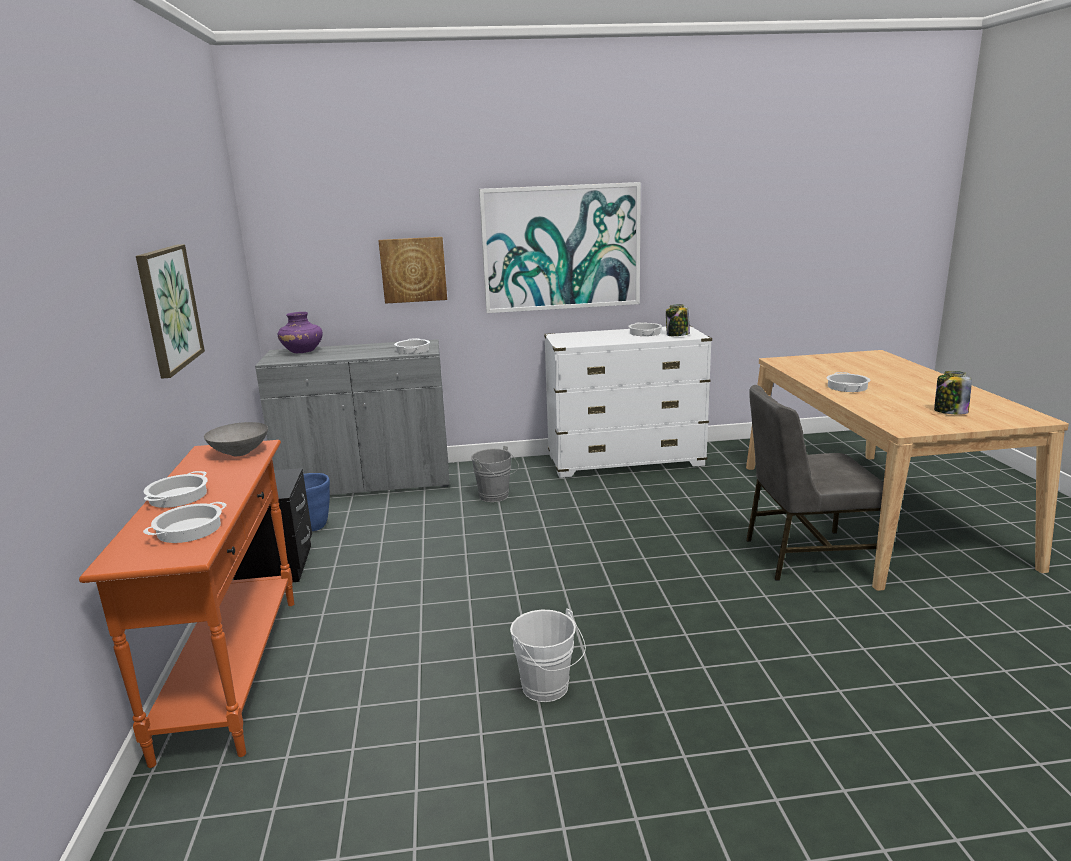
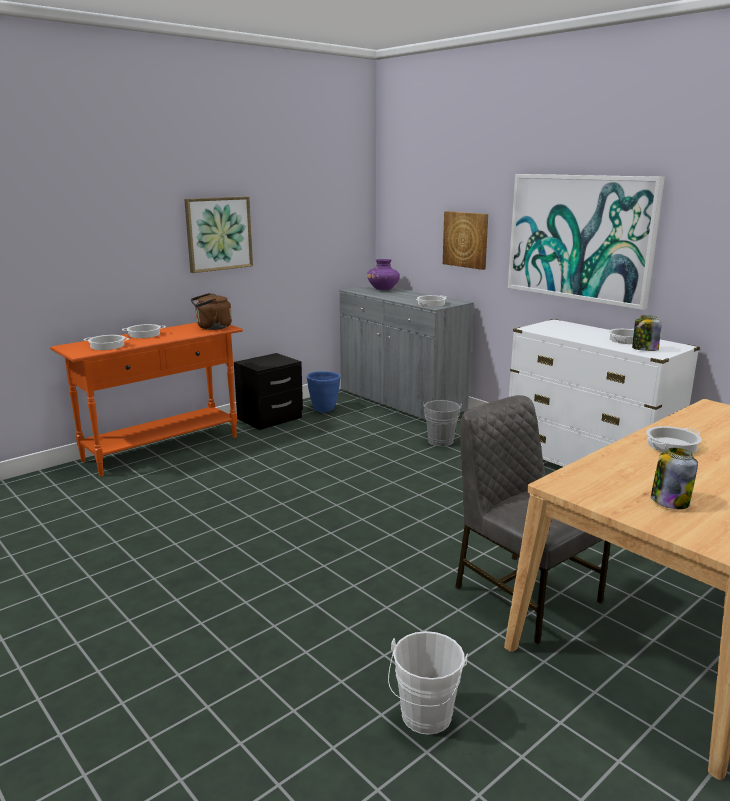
camera: 55 degrees right, 0 degrees up
grey bowl [204,422,268,456] -> brown kettle [191,293,232,330]
white bucket [510,608,586,702] -> white bucket moved to [388,631,468,735]

